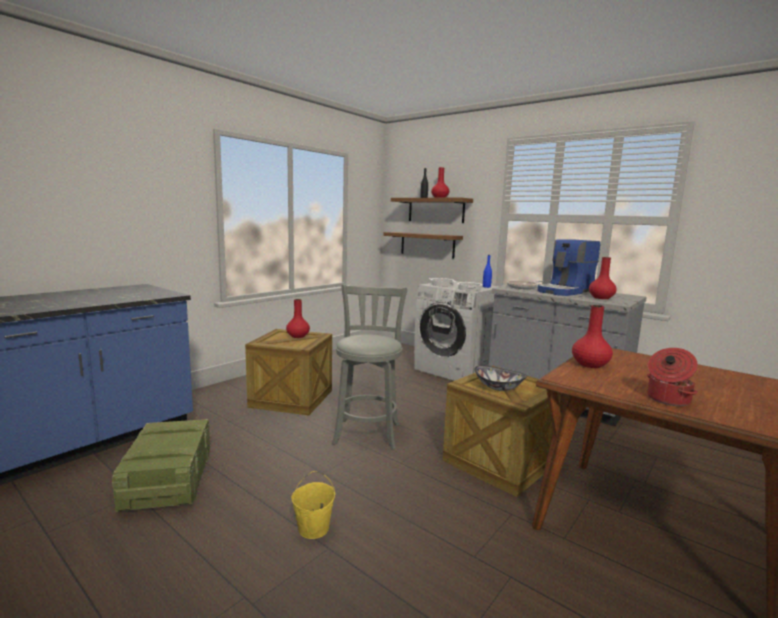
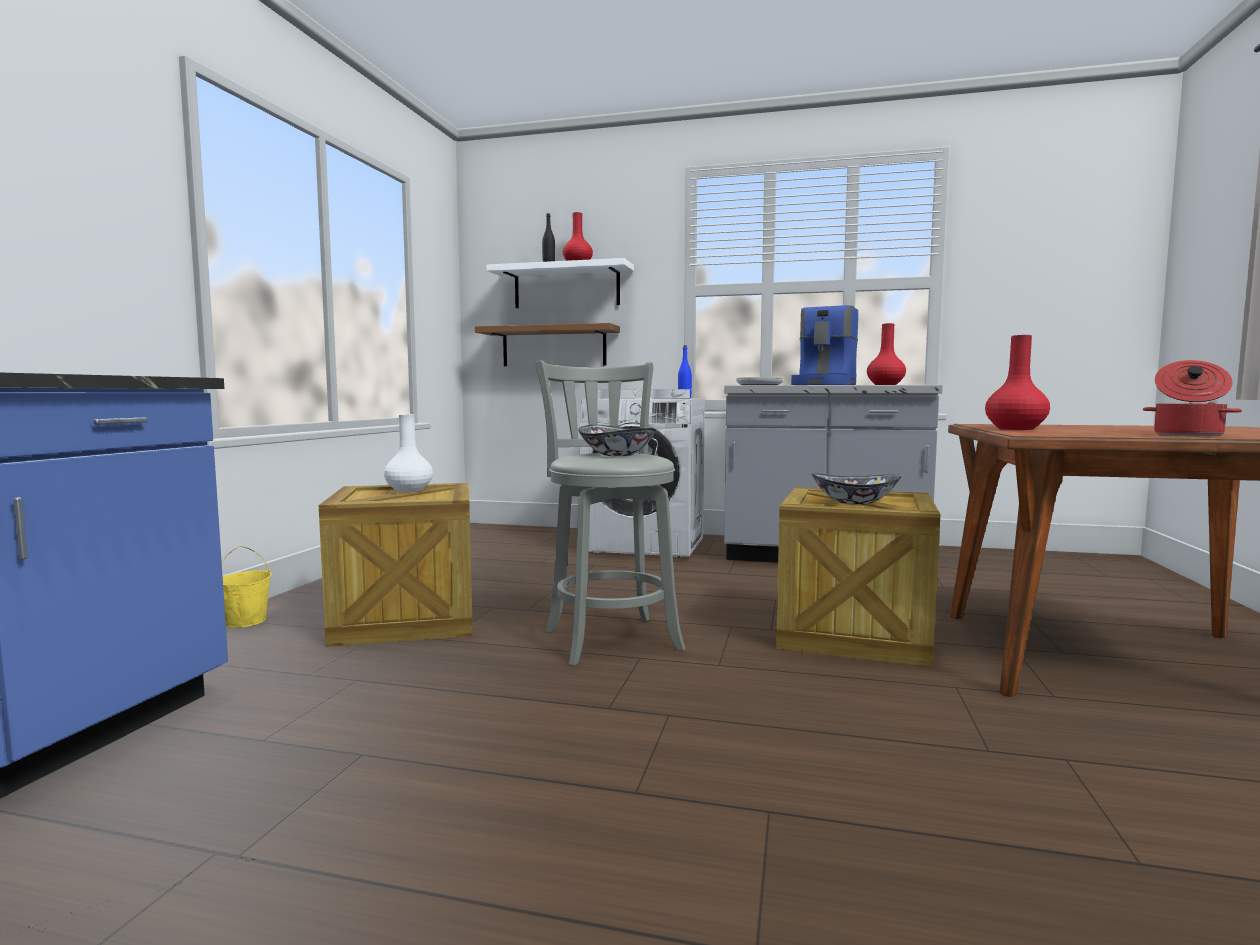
camera: 25 degrees left, 5 degrees down
crate [112,419,210,512] -> none
red vase [286,299,310,338] -> white vase [384,414,433,492]
yellow bucket [291,471,335,539] -> yellow bucket moved to [222,546,272,628]
brown shelf [391,198,473,223] -> white shelf [487,258,634,308]
none -> bowl [578,425,657,456]

